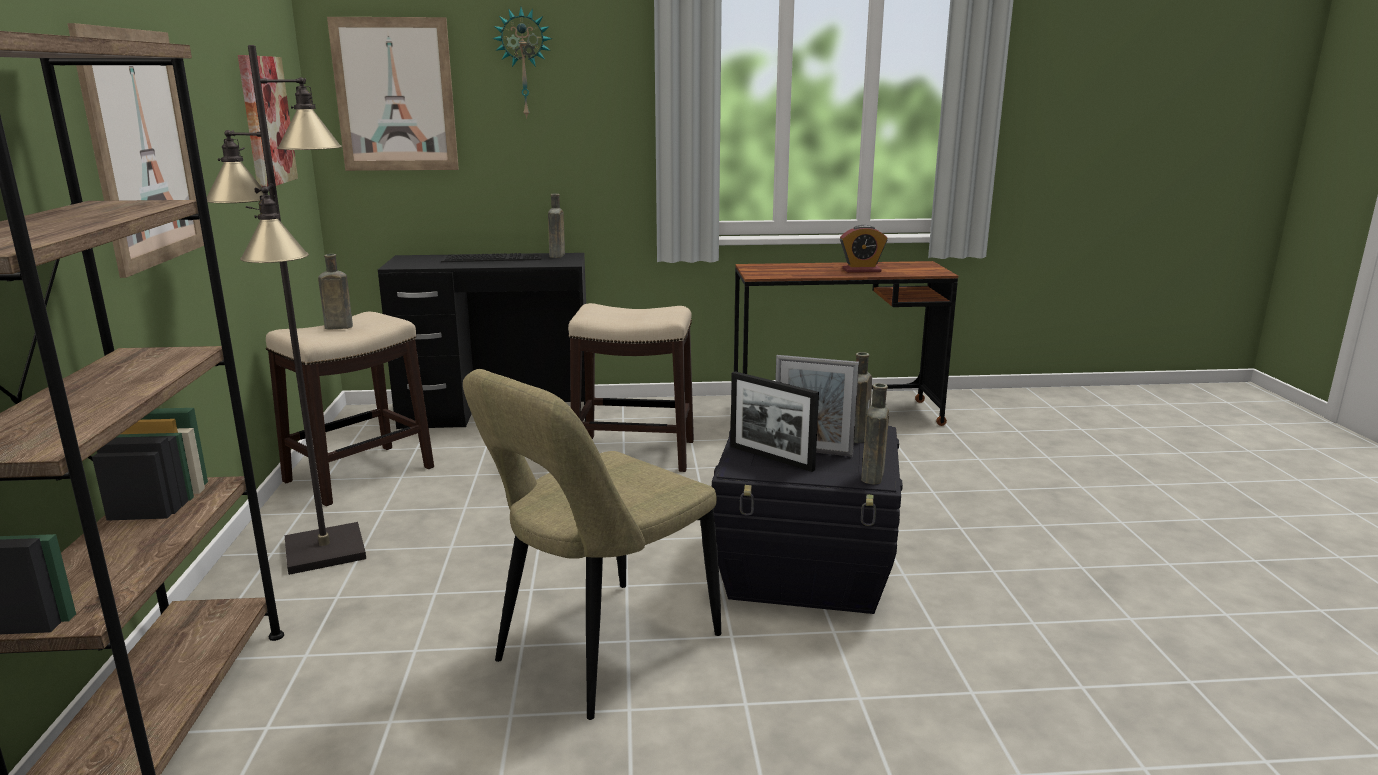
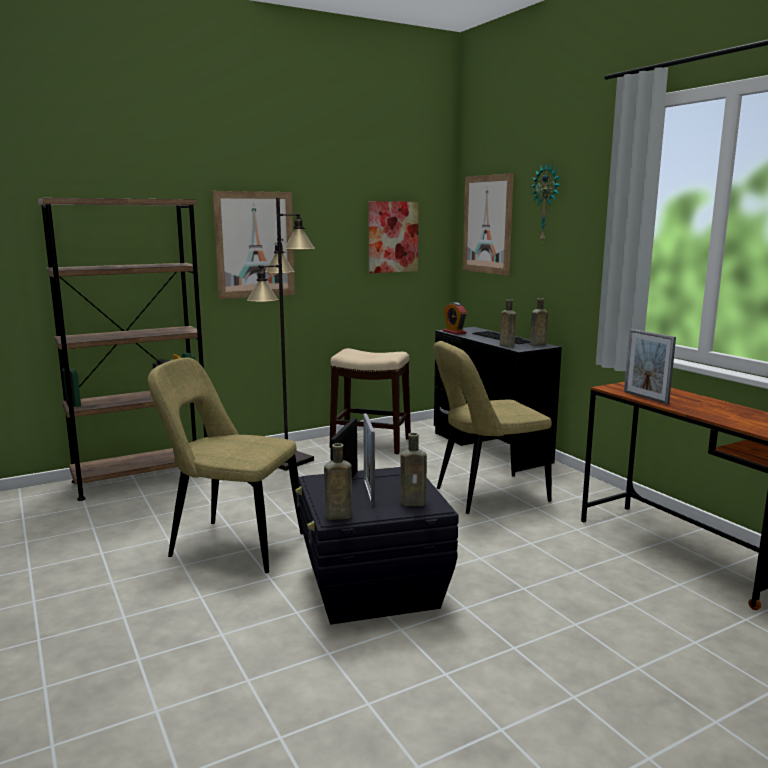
camera: 65 degrees right, 5 degrees down
brown bottle [318,254,353,330] -> brown bottle moved to [500,299,516,348]
stool [568,303,694,472] -> beige chair [433,341,552,514]
alarm clock [840,225,887,273] -> alarm clock moved to [443,302,467,335]
none -> picture frame [624,329,676,404]

